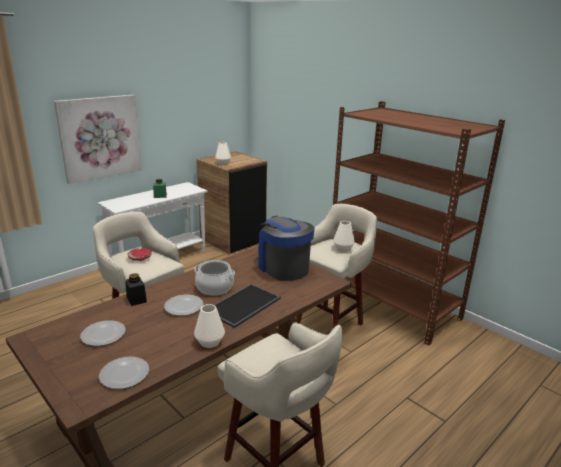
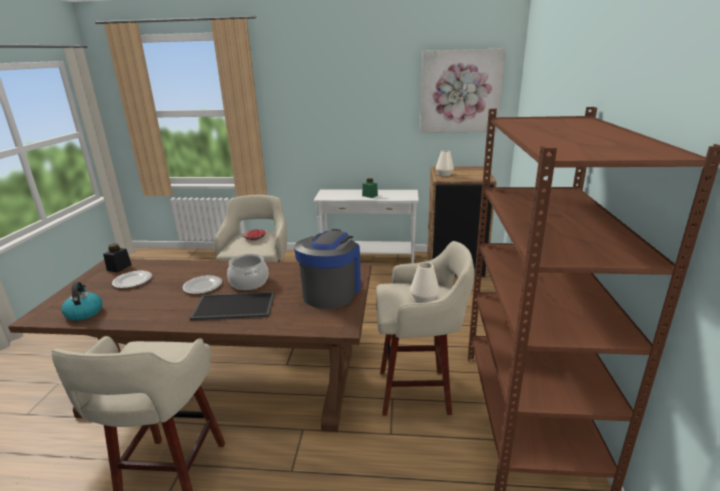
camera: 50 degrees right, 0 degrees up
picture [54,95,142,184] -> picture moved to [420,48,505,133]
plate [99,357,149,389] -> kettle [61,282,102,321]
black jar [125,273,147,306] -> black jar moved to [103,243,132,273]
white vase [194,304,225,348] -> none

